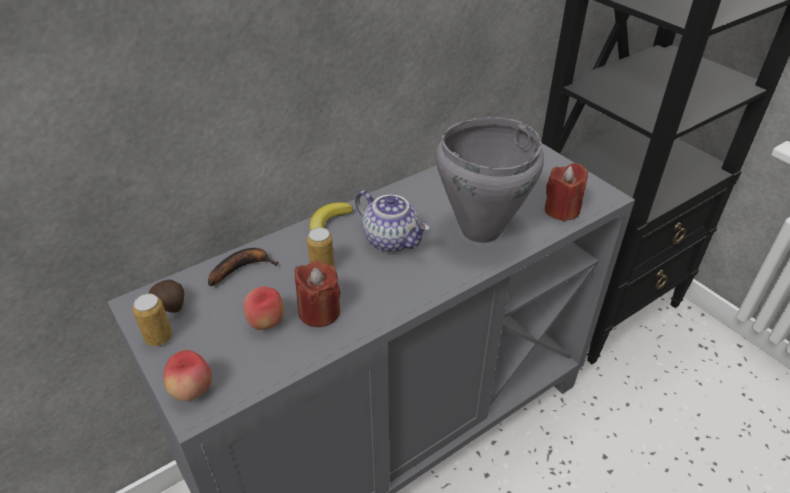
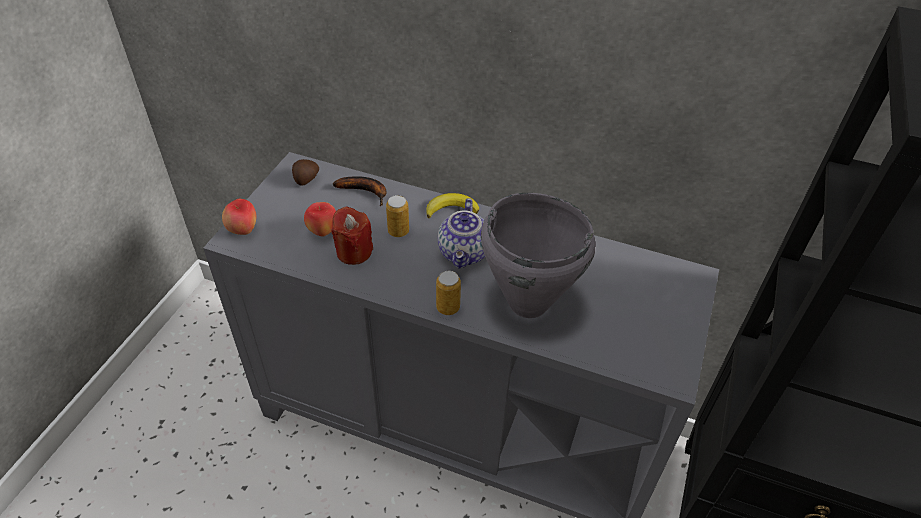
camera: 55 degrees right, 5 degrees up
can [133,294,172,346] -> can moved to [436,271,461,315]
red candle [545,163,588,222] -> none

